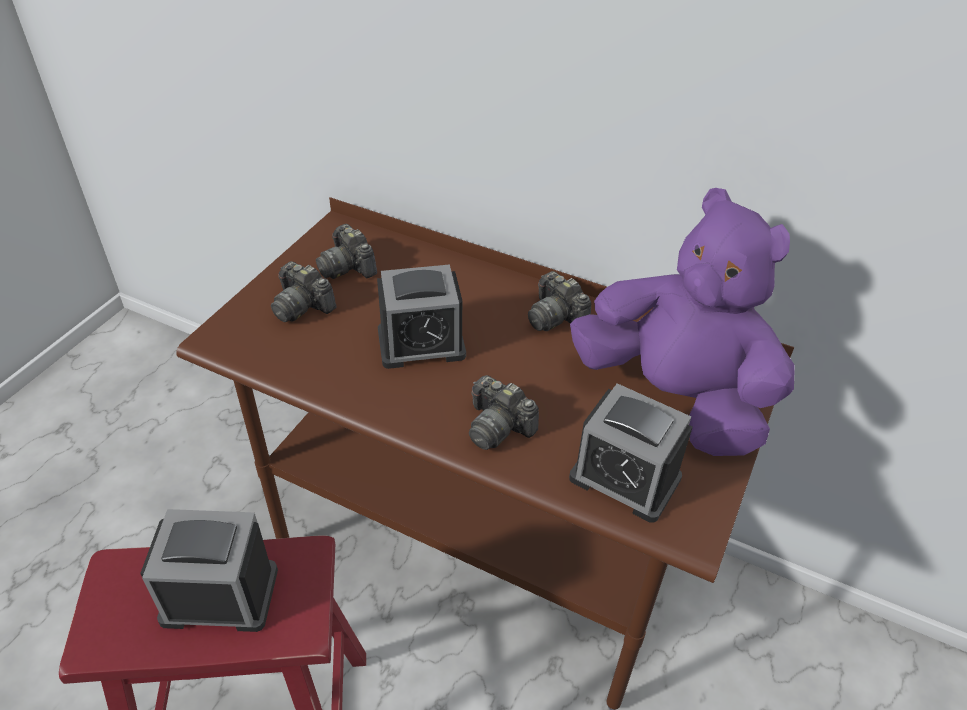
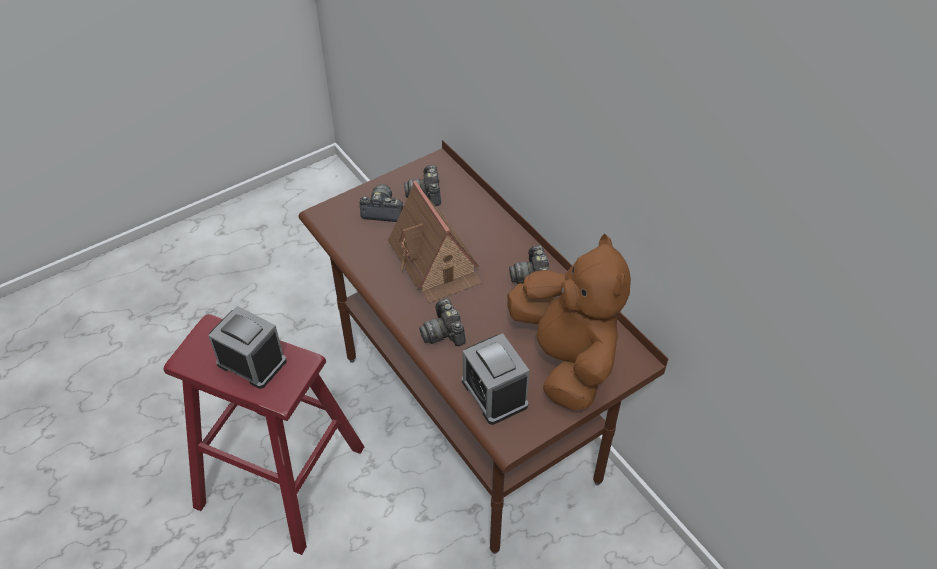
camera: 30 degrees right, 5 degrees up
camera [271,261,336,322] -> camera turned 120 degrees clockwise [360,184,404,222]
alarm clock [377,264,466,369] -> toy house [388,181,482,303]
purple plush toy [570,188,795,456] -> brown plush toy [507,234,631,410]

